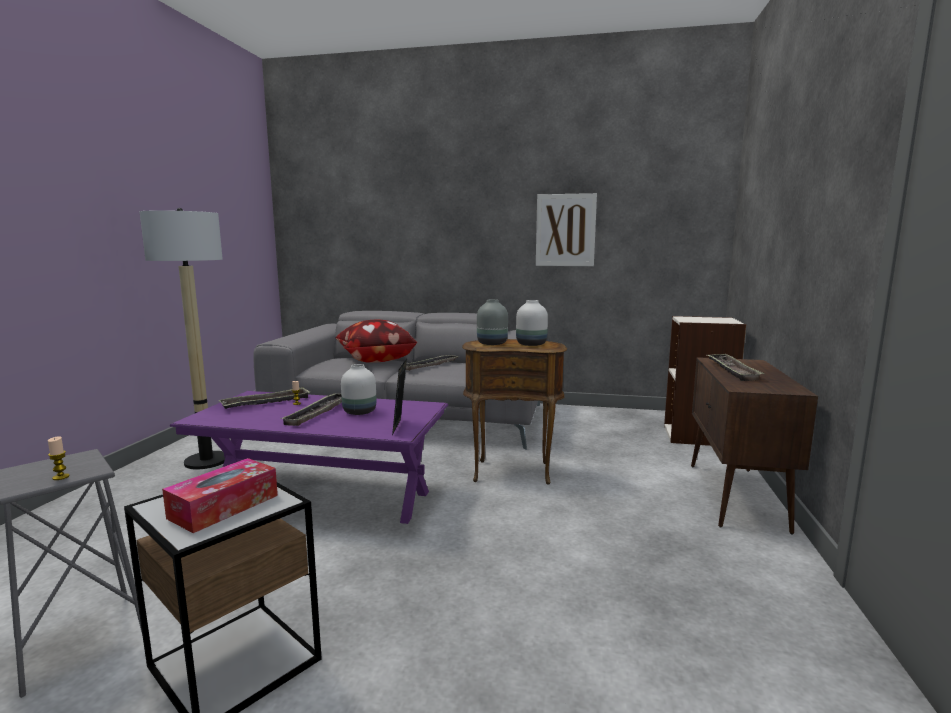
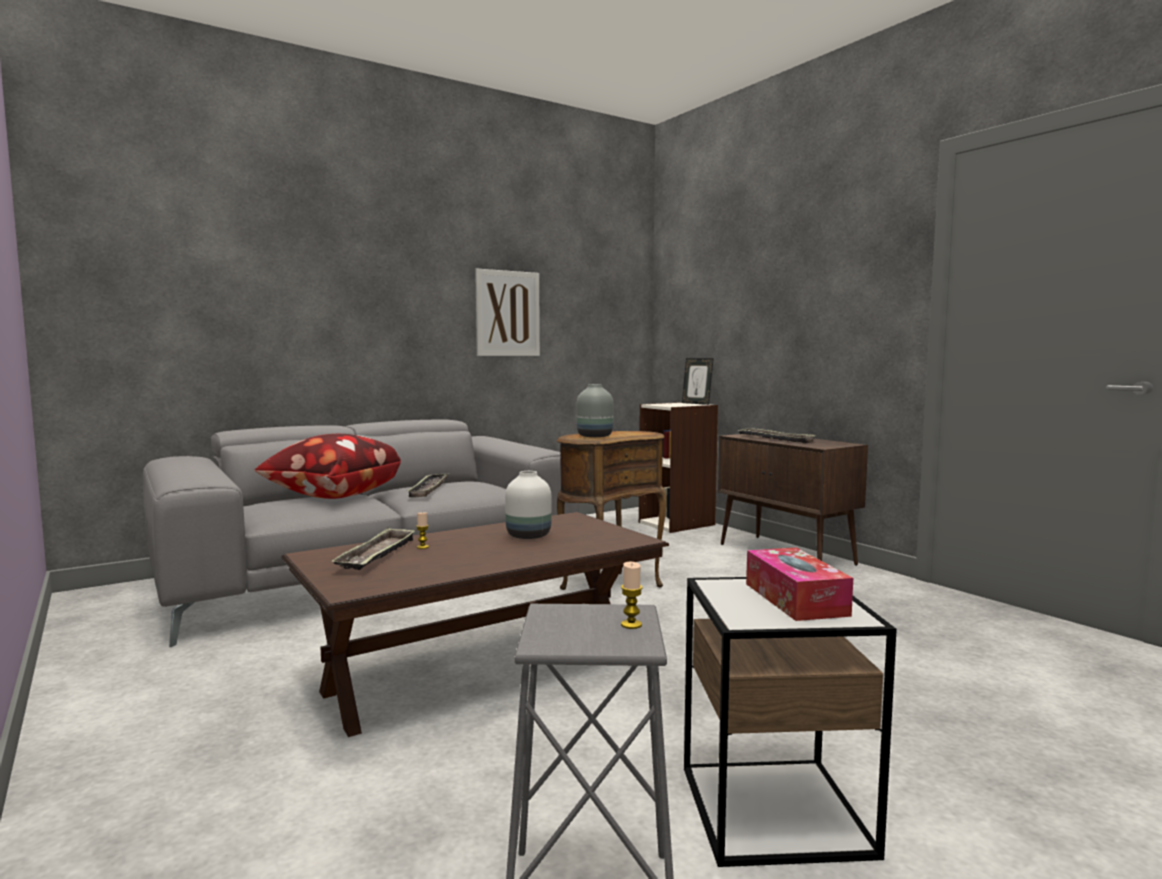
camera: 45 degrees left, 5 degrees down
floor lamp [140,208,225,469] -> none
purple coffee table [170,391,448,524] -> brown coffee table [282,512,669,737]
tray [280,393,342,426] -> none
picture frame [392,359,407,436] -> picture frame moved to [682,358,713,405]
white vase [516,300,548,346] -> none

